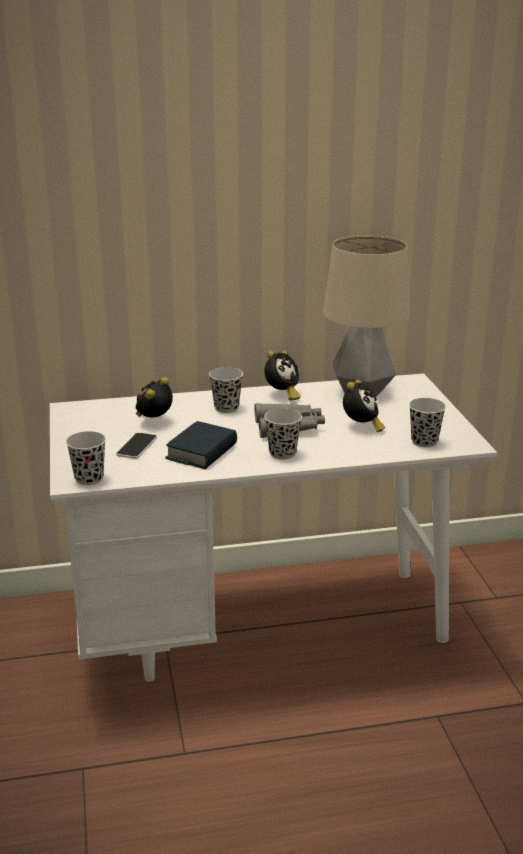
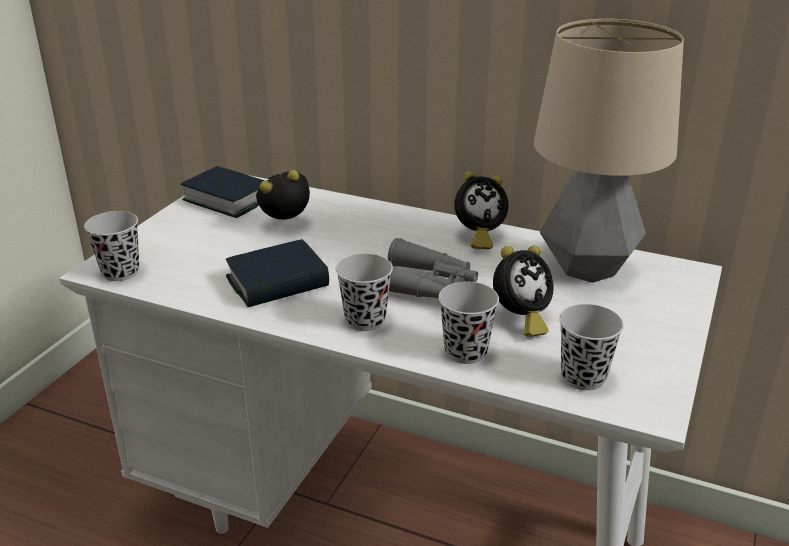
camera: 35 degrees right, 5 degrees up
phone [116,433,157,459] -> none
black cup [209,367,243,413] -> black cup moved to [439,282,499,364]
none -> book [181,166,265,218]

